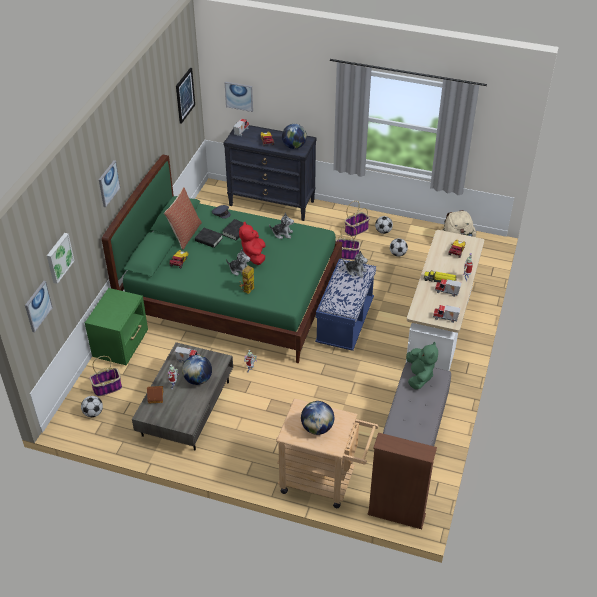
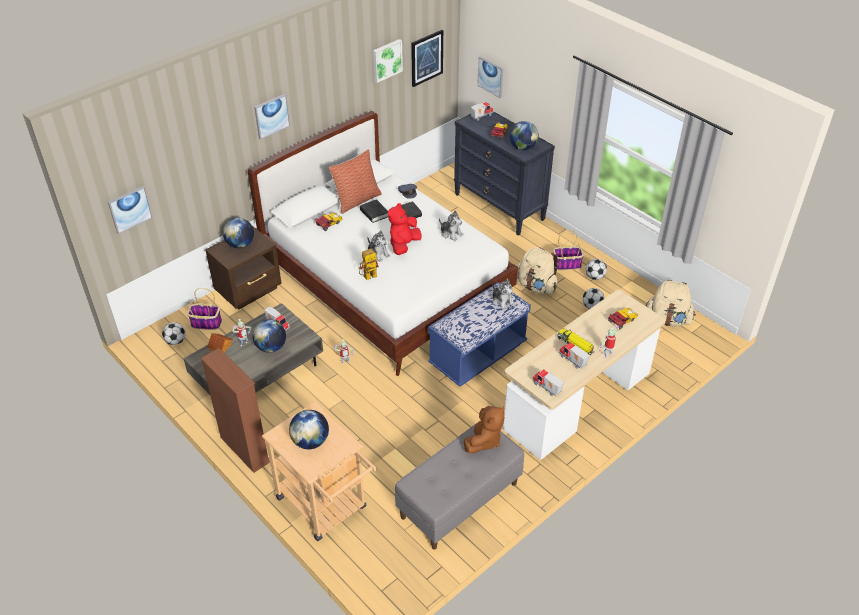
camera: 30 degrees right, 0 degrees up
picture [47,233,74,284] -> picture moved to [373,39,403,83]
green nightstand [85,288,148,365] -> brown nightstand [205,226,281,309]
green bed [102,154,342,363] -> white bed [248,111,518,376]
basket [336,225,360,260] -> beige backpack [517,247,558,295]
brown bookcase [367,433,437,529] -> brown bookcase moved to [201,348,270,473]
green plush toy [406,341,438,390] -> brown plush toy [464,406,505,453]
none -> globe [223,218,254,248]

